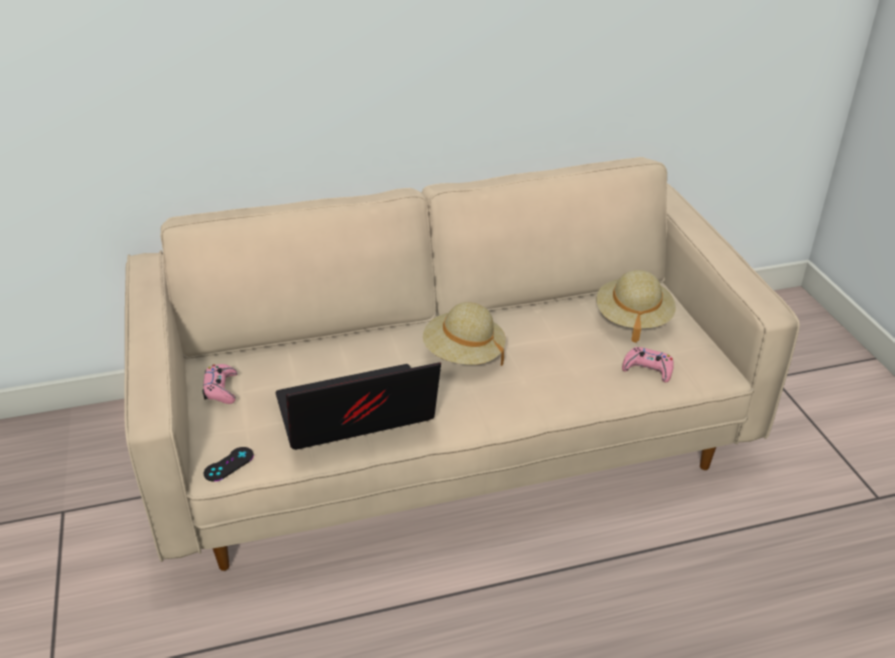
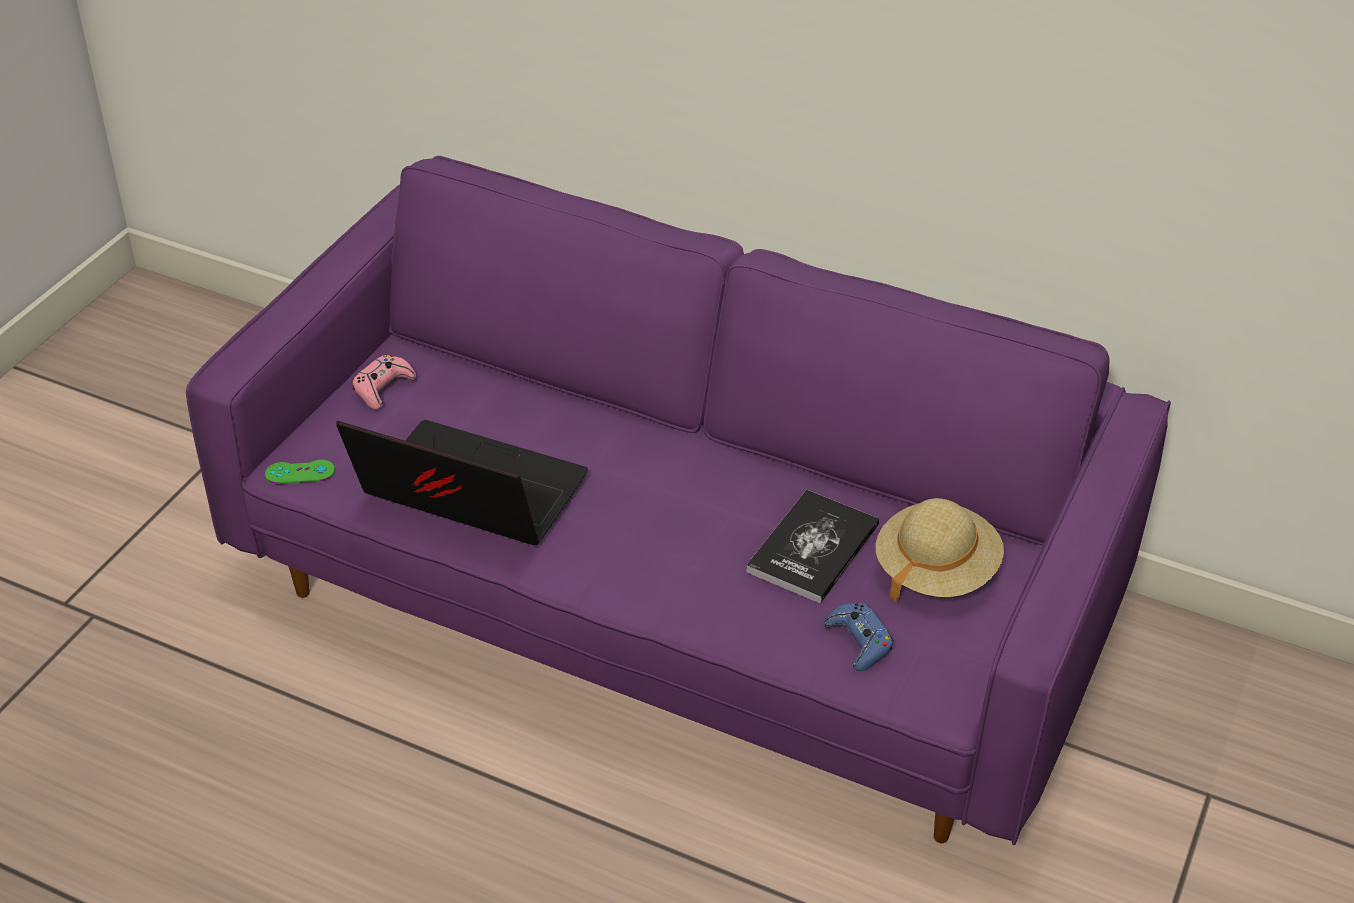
camera: 40 degrees right, 5 degrees up
beige sofa [124,157,800,571] -> purple sofa [186,156,1171,845]
black game controller [204,447,254,482] -> green game controller [265,460,335,484]
beige hat [423,302,506,366] -> none
pink game controller [622,347,674,382] -> blue game controller [824,603,893,671]
none -> book [746,490,879,604]

